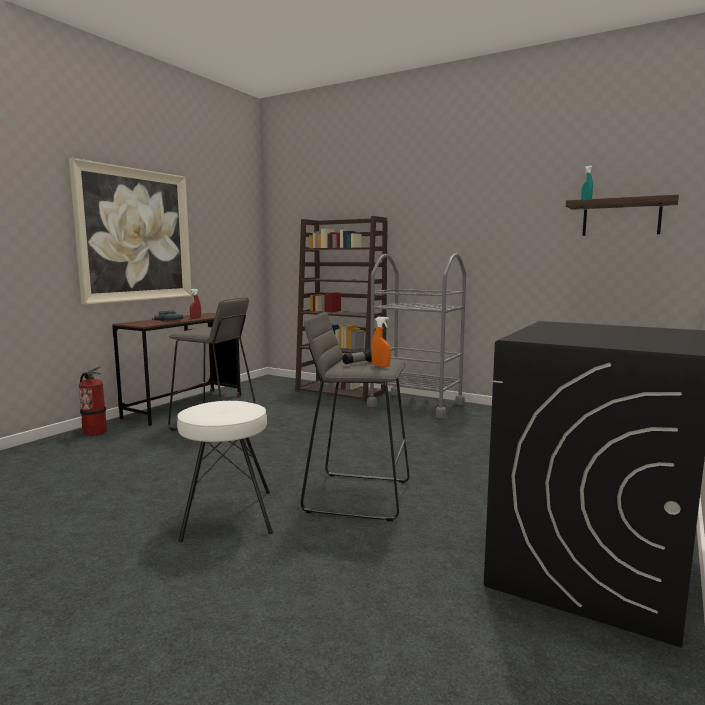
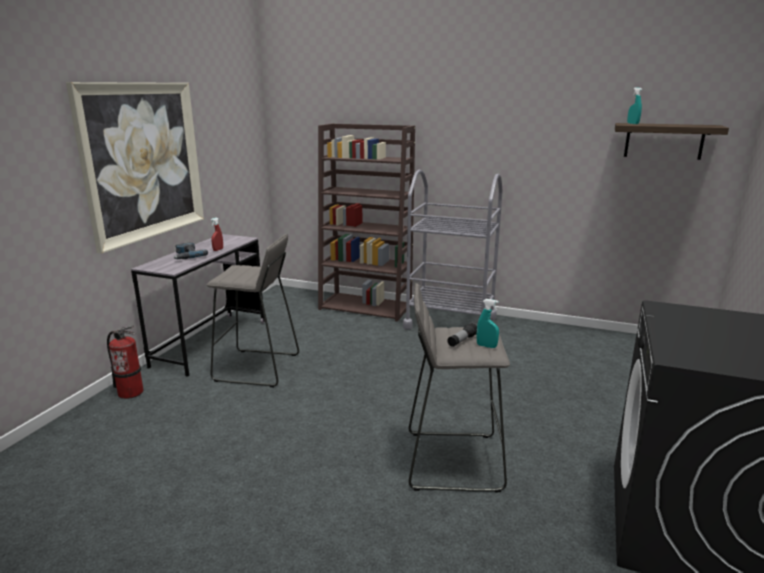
camera: 10 degrees left, 10 degrees up
brown desk [112,313,242,426] -> grey desk [131,234,265,377]
white stool [177,401,273,542] -> none
orange spray bottle [371,317,391,367] -> turquoise spray bottle [477,299,499,348]

